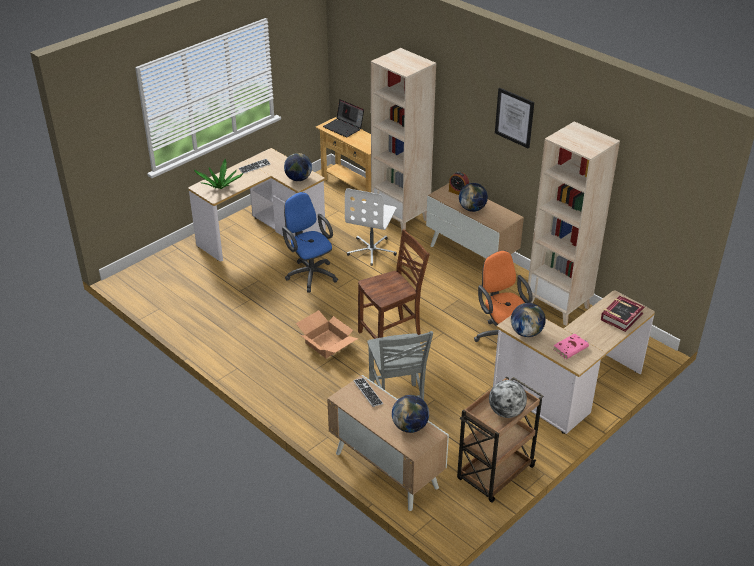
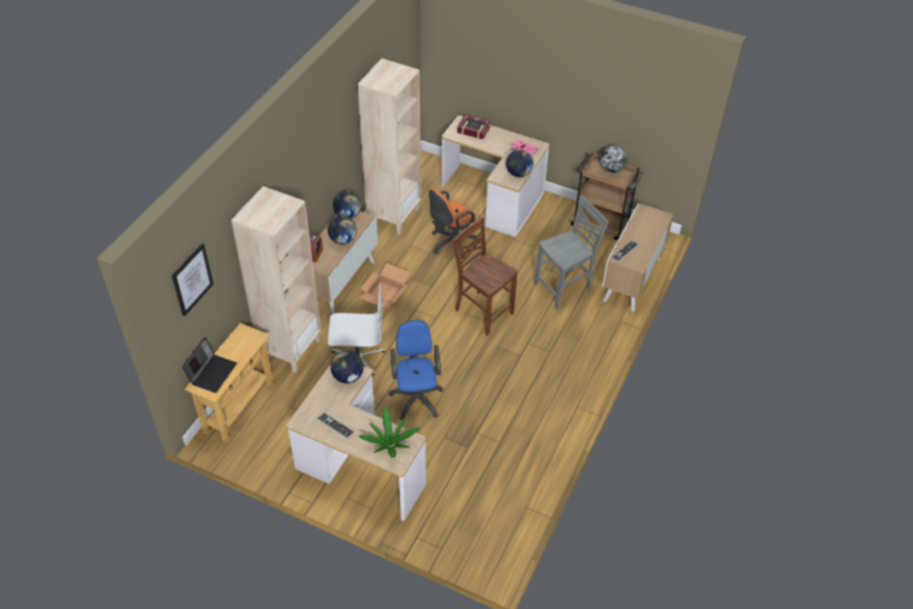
camera: 110 degrees left, 10 degrees up
blue office chair [282,192,338,292] -> blue office chair turned 135 degrees clockwise [389,320,443,420]
cardboard box [296,310,358,358] -> cardboard box moved to [359,263,410,309]
globe [392,395,429,433] -> globe moved to [333,191,361,219]
picture [495,88,534,149] -> picture moved to [172,243,213,317]

